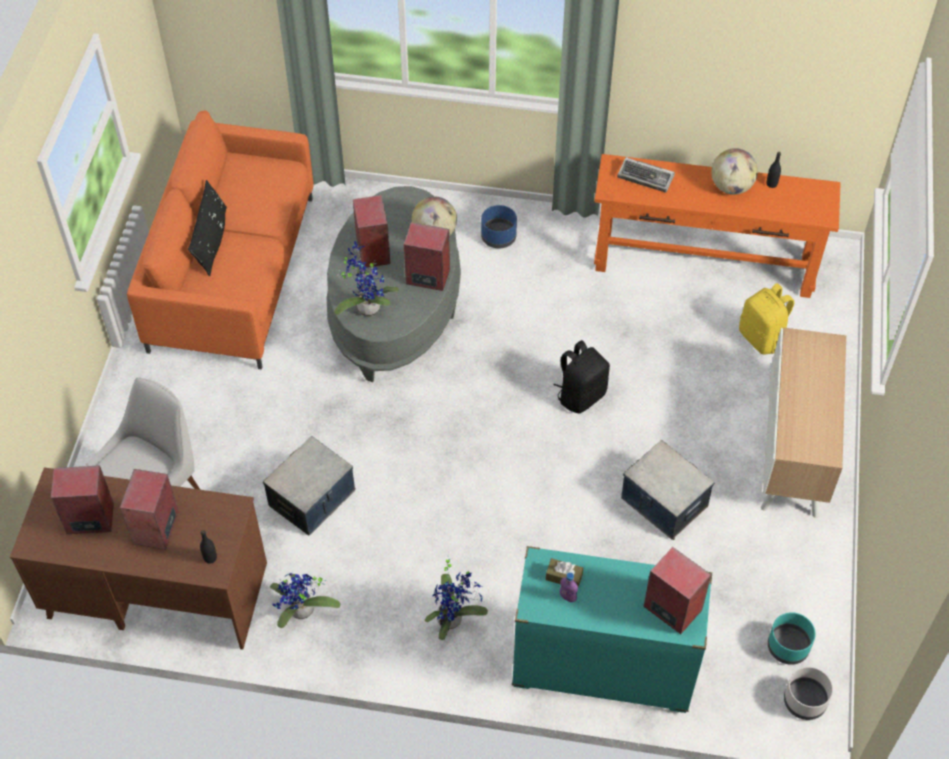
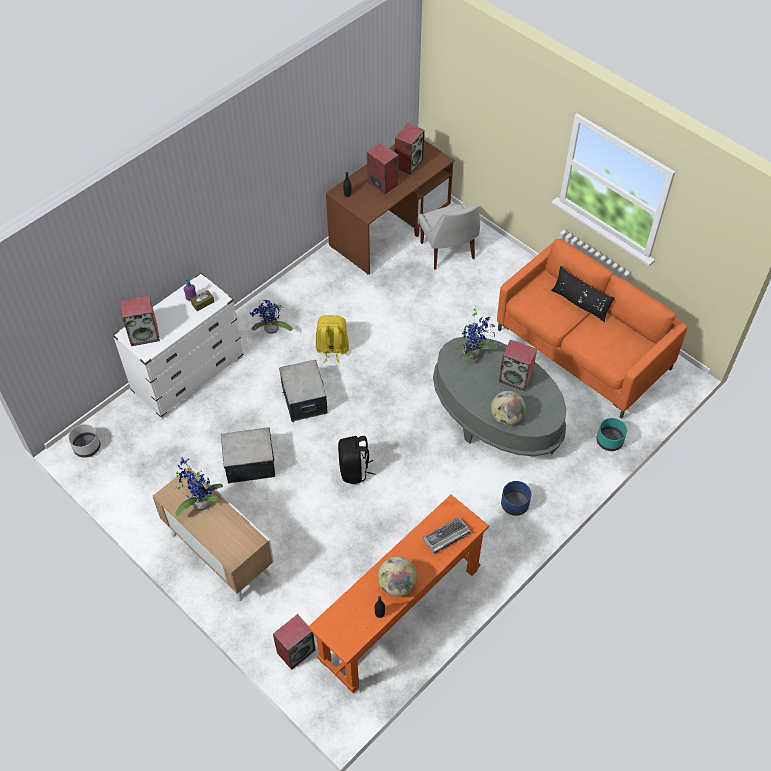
camera: 125 degrees right, 0 degrees up
storage box [263,436,356,536] -> storage box moved to [279,360,328,422]
potted plant [270,573,340,628] -> potted plant moved to [174,457,223,516]
speaker [404,222,450,291] -> speaker moved to [273,614,316,670]
turquoise dresser [512,546,712,713] -> white dresser [113,273,244,419]
yellow backpack [739,283,794,354] -> yellow backpack moved to [316,315,349,364]
turquoise planter [768,612,816,665] -> turquoise planter moved to [596,418,627,451]

